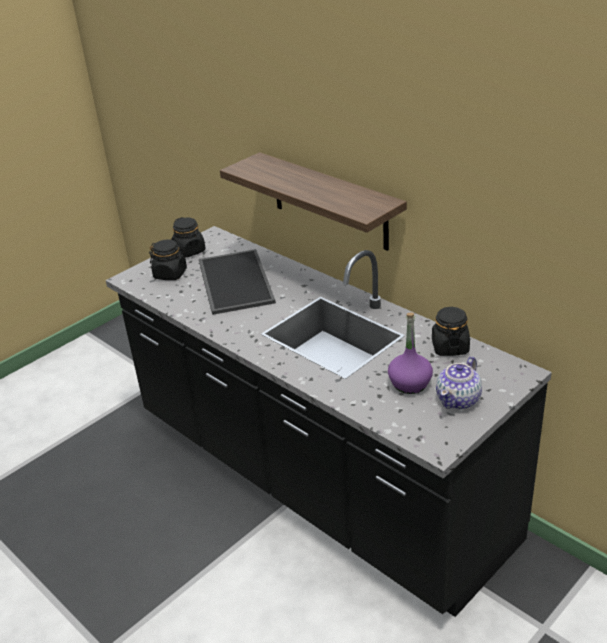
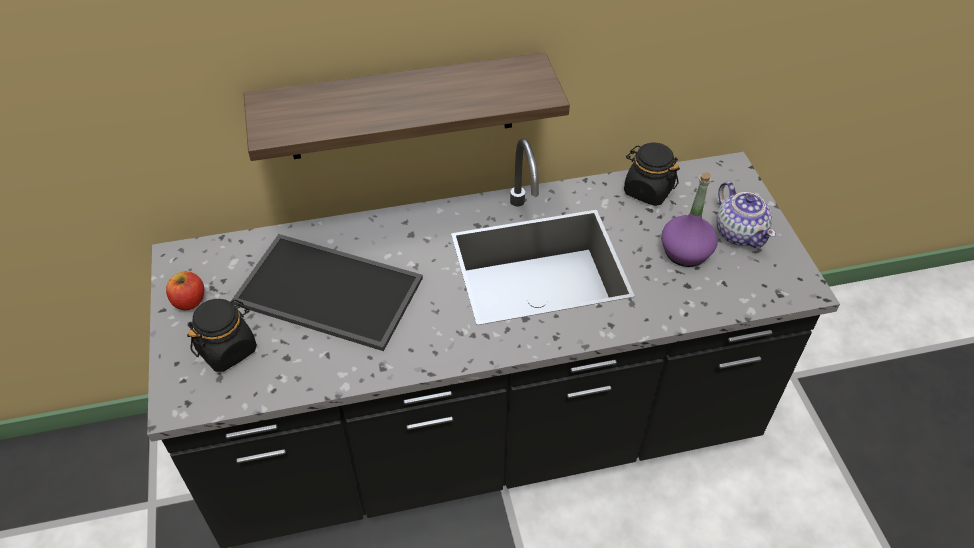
camera: 60 degrees left, 15 degrees up
black jar [171,217,206,258] -> apple [166,271,204,310]

